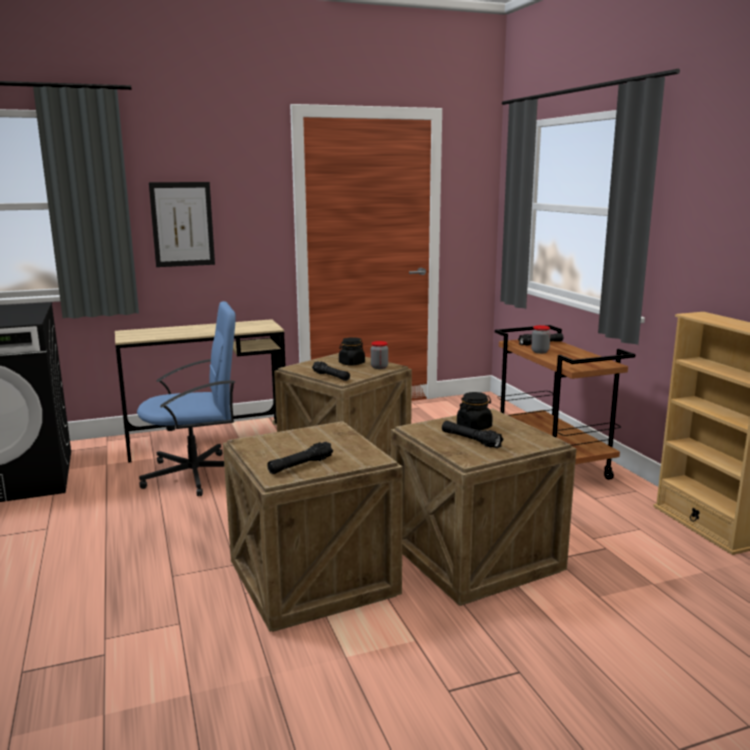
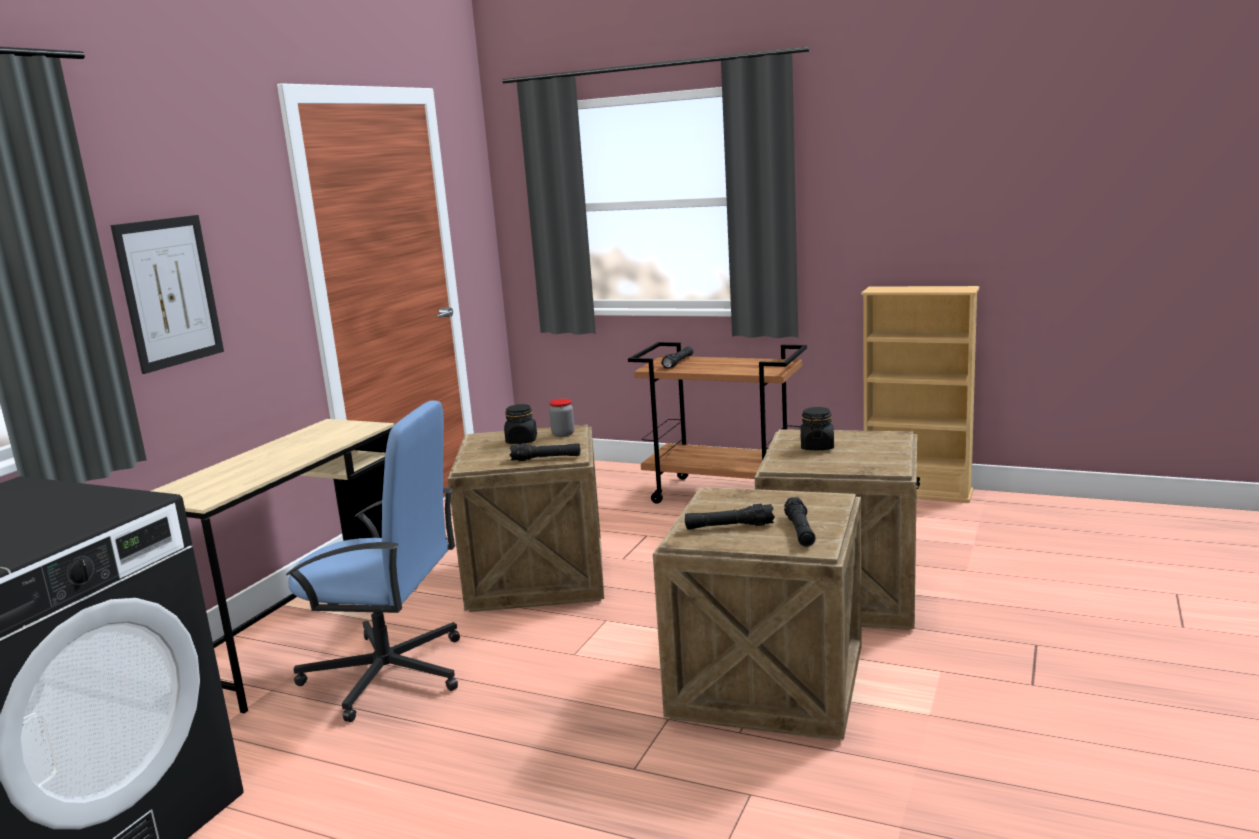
camera: 45 degrees left, 0 degrees up
blue office chair [137,301,236,496] -> blue office chair turned 75 degrees clockwise [286,400,460,722]
black flashlight [442,421,504,449] -> black flashlight moved to [685,504,775,529]
jar [531,325,550,354] -> none

